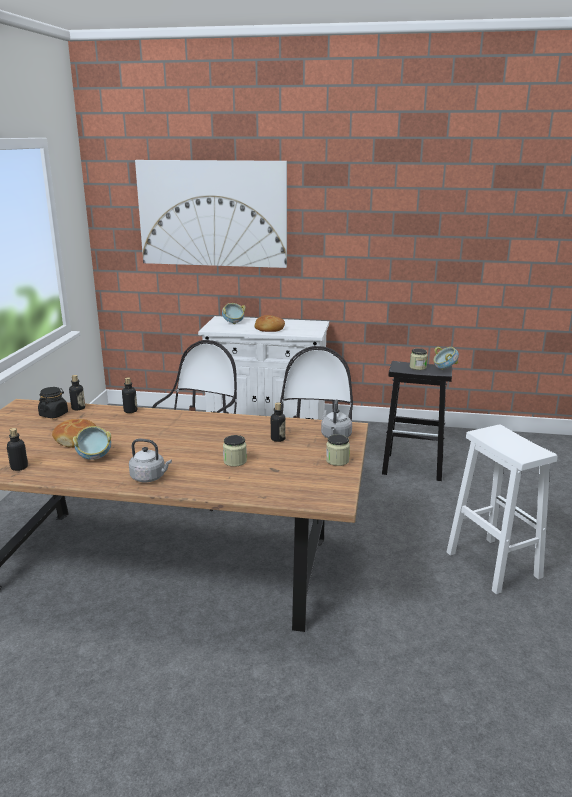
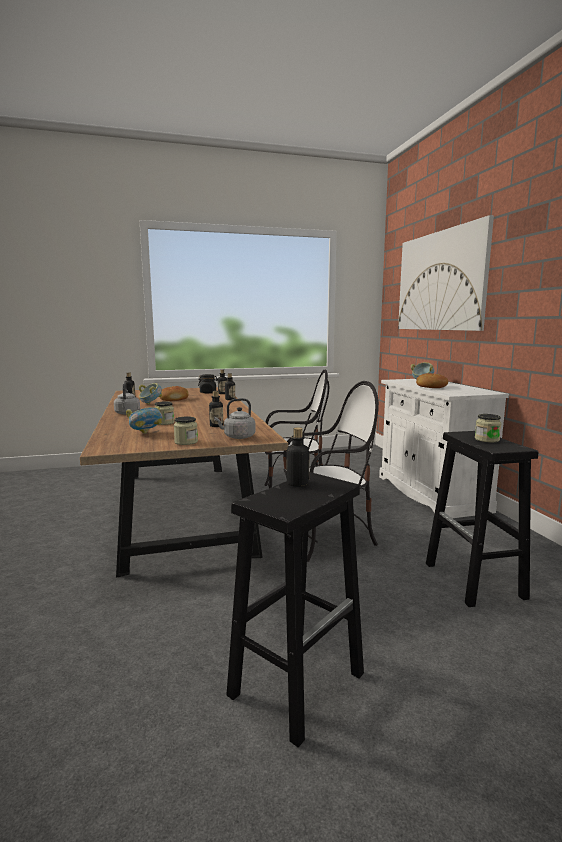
camera: 65 degrees right, 10 degrees down
bowl [434,347,459,370] -> bowl moved to [126,406,162,434]
white stool [447,425,558,594] -> black stool [226,472,364,747]
none -> bottle [286,427,309,487]

